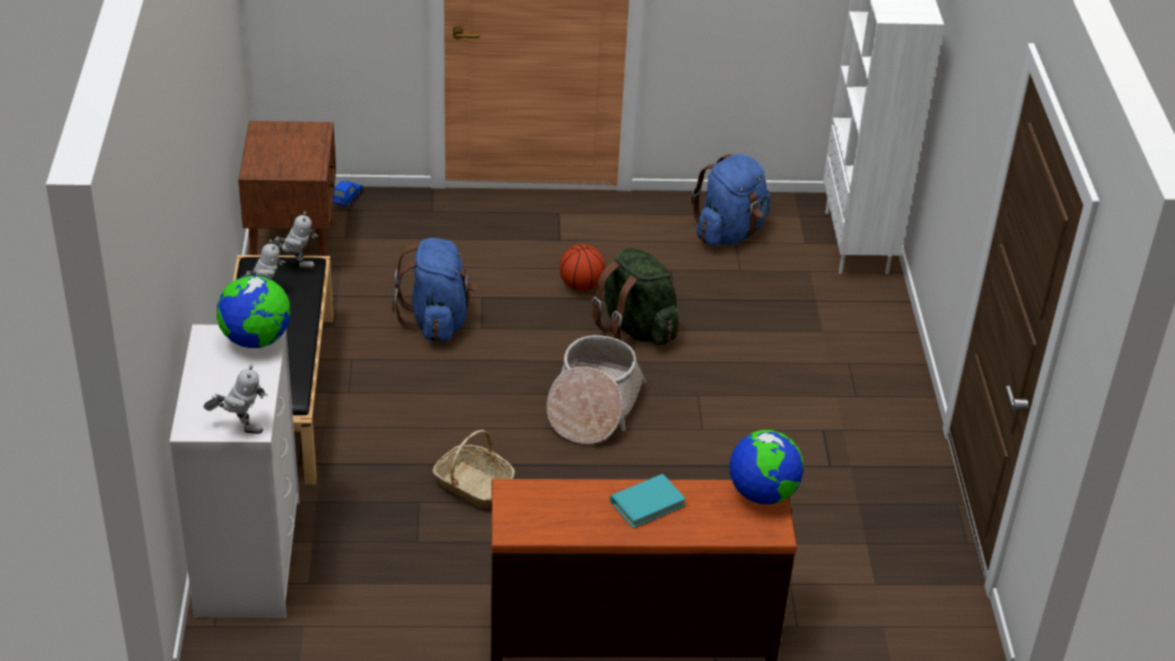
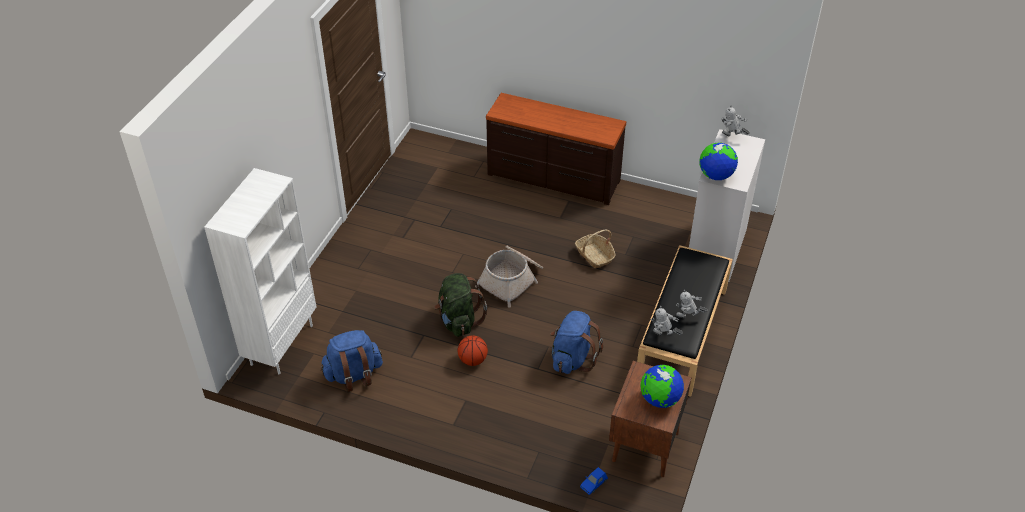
camera: 155 degrees left, 5 degrees up
turquoise book [610,474,686,528] -> none
globe [729,430,804,504] -> globe moved to [641,365,684,408]

